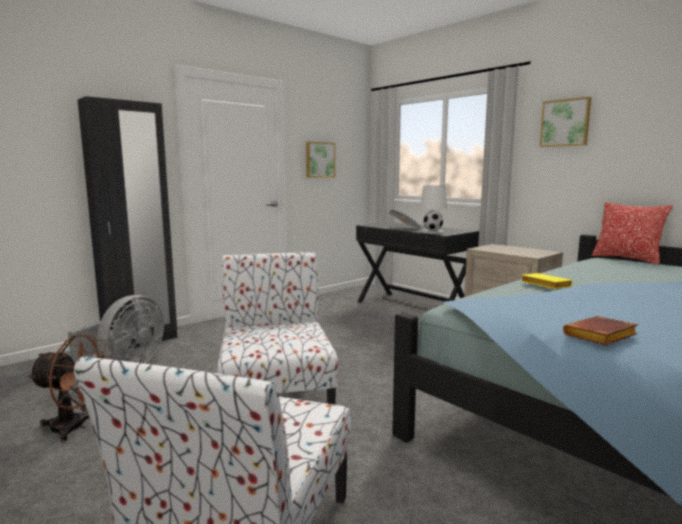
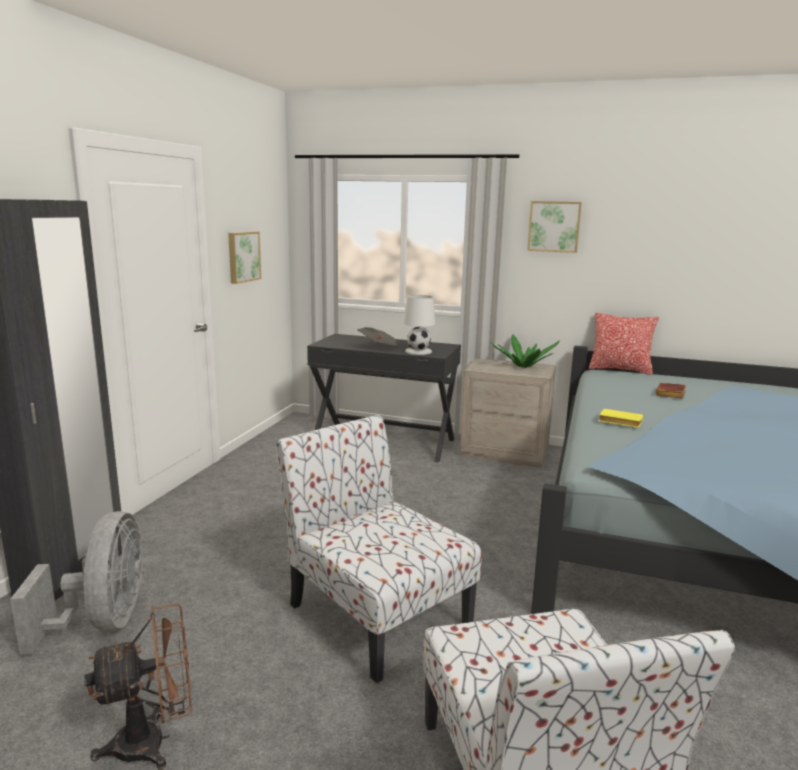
camera: 30 degrees left, 5 degrees up
brown book [563,316,638,345] -> brown book moved to [655,383,686,398]
none -> potted plant [490,334,560,368]

